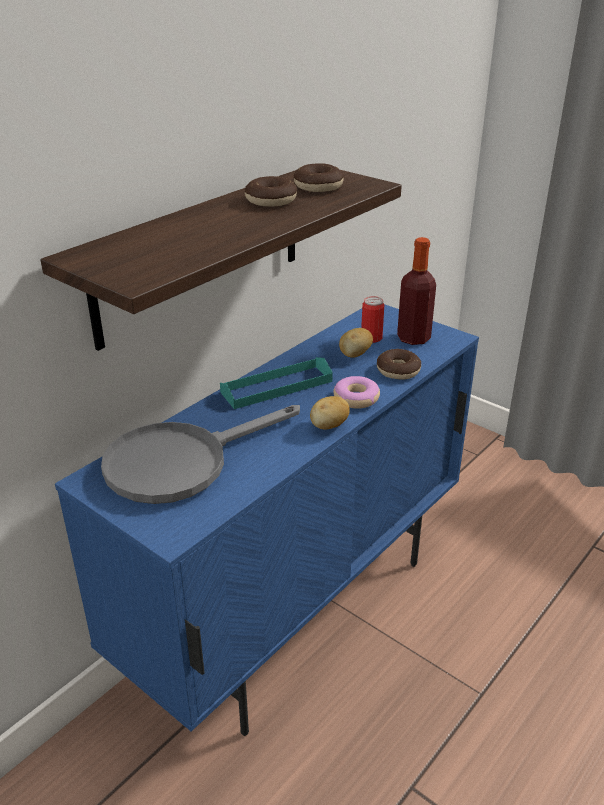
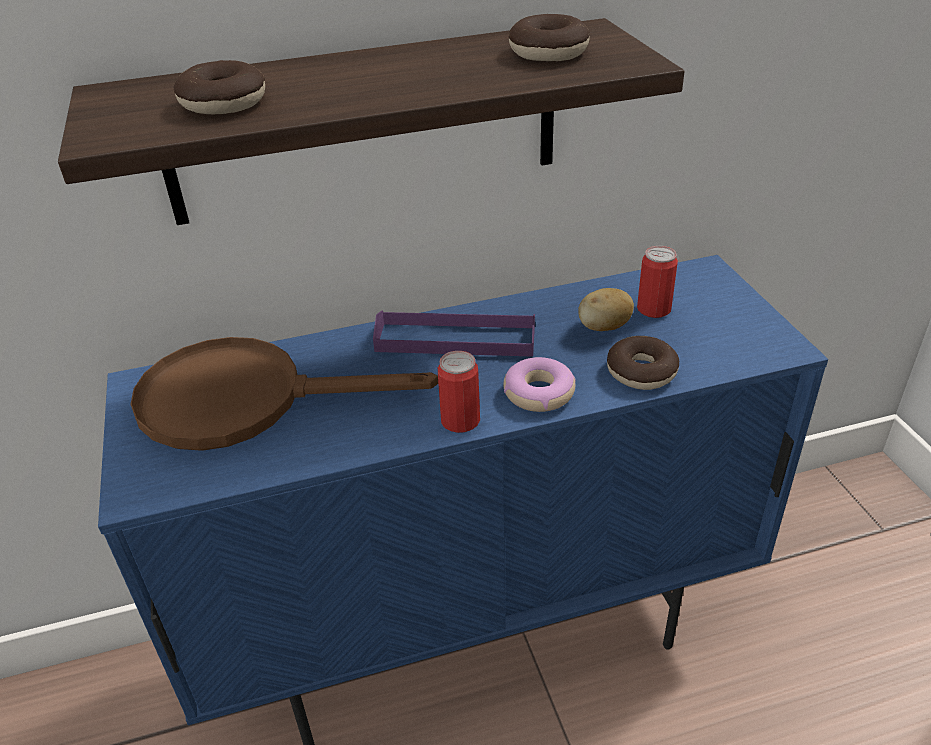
camera: 35 degrees right, 5 degrees up
grey frying pan [101,405,300,504] -> brown frying pan [130,337,438,451]
turquoise tray [220,357,333,409] -> purple tray [373,310,535,357]
donut [245,176,297,207] -> donut moved to [174,60,265,114]
potato [310,396,350,429] -> can [438,351,480,433]
bottle [397,237,436,345] -> none

